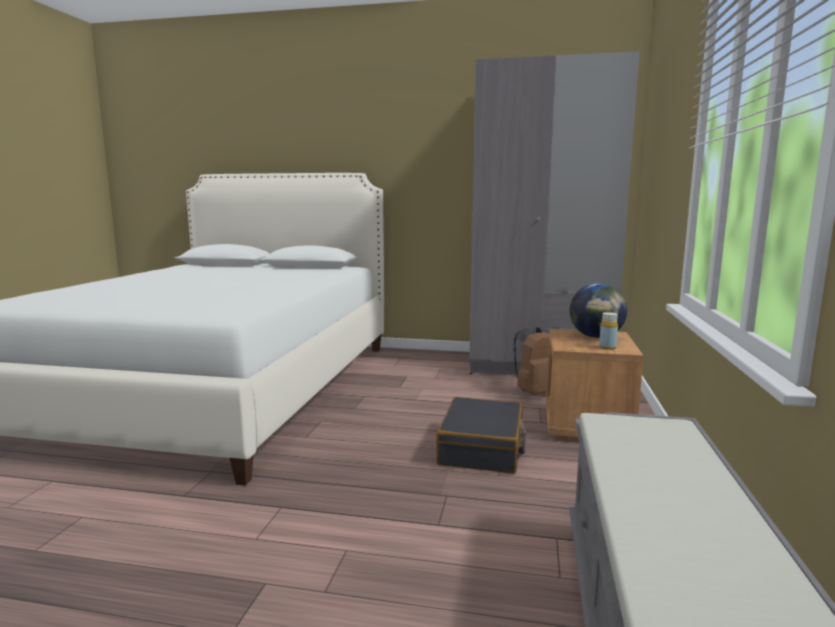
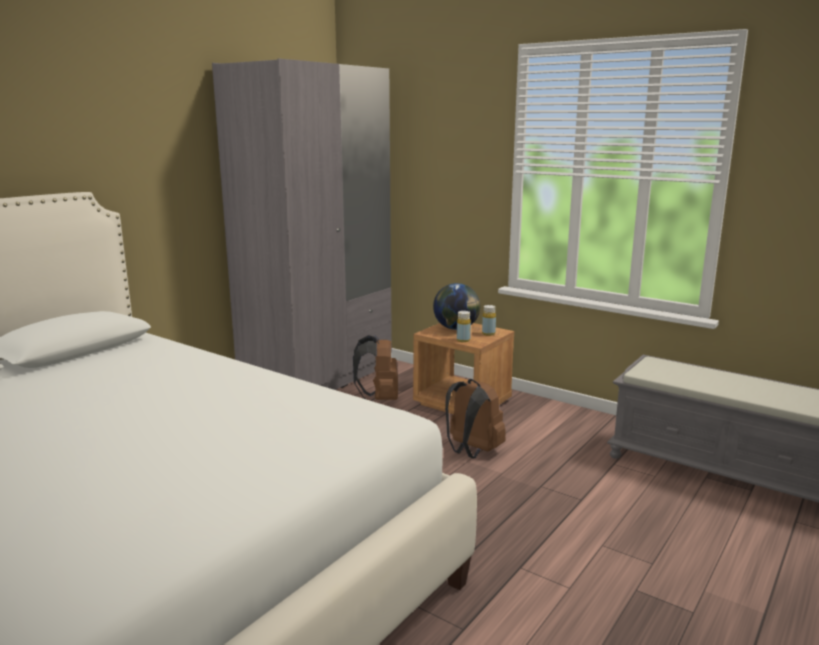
camera: 65 degrees left, 5 degrees up
black suitcase [436,397,526,474] -> brown backpack [445,379,506,459]
none -> yellow bottle [457,311,471,342]

